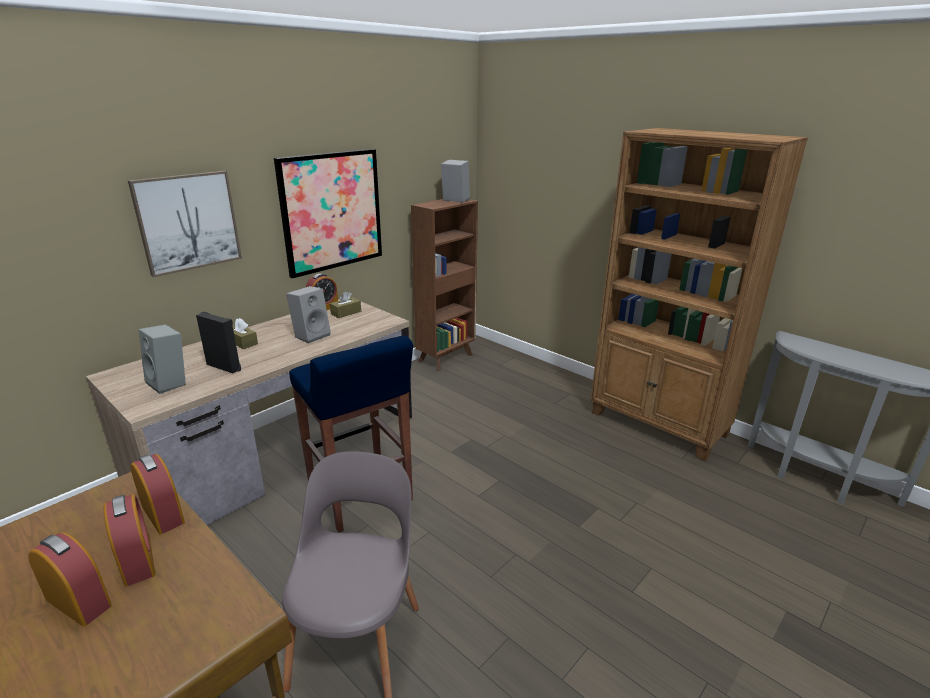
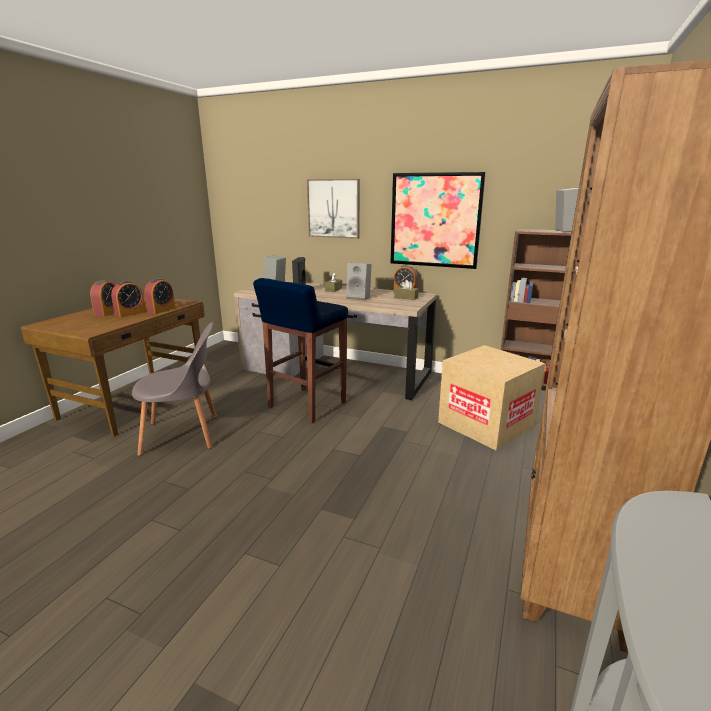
camera: 70 degrees right, 5 degrees down
none -> cardboard box [438,345,545,451]

